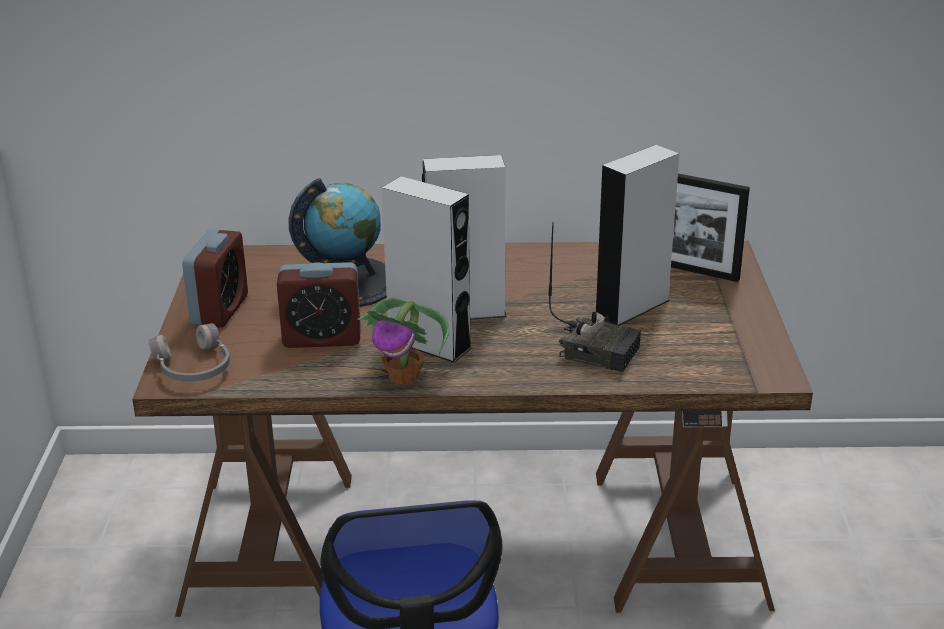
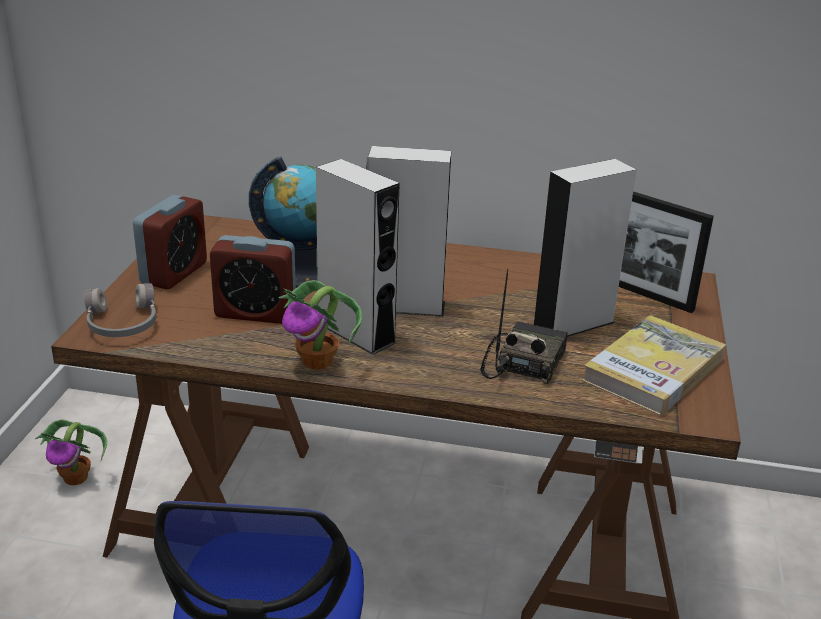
camera: 10 degrees right, 0 degrees up
radio [548,222,641,372] -> radio turned 105 degrees counterclockwise [481,268,568,384]
none -> potted plant [35,419,107,485]
none -> book [582,315,726,416]

